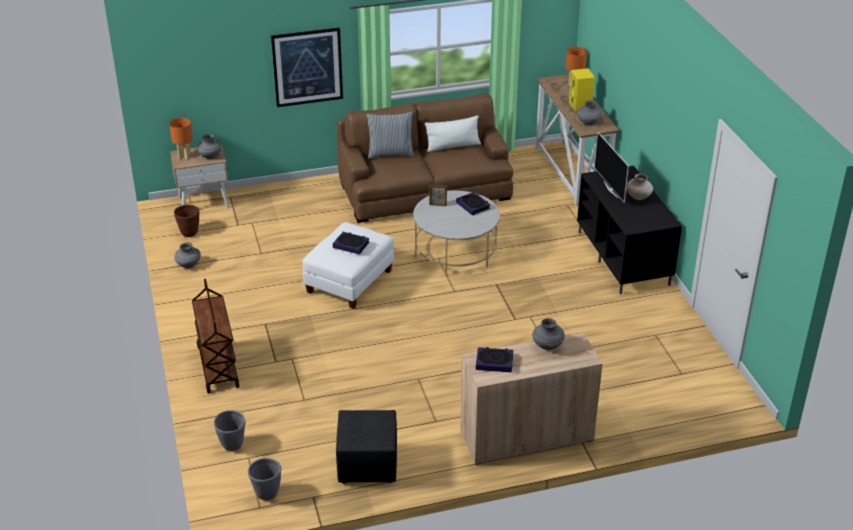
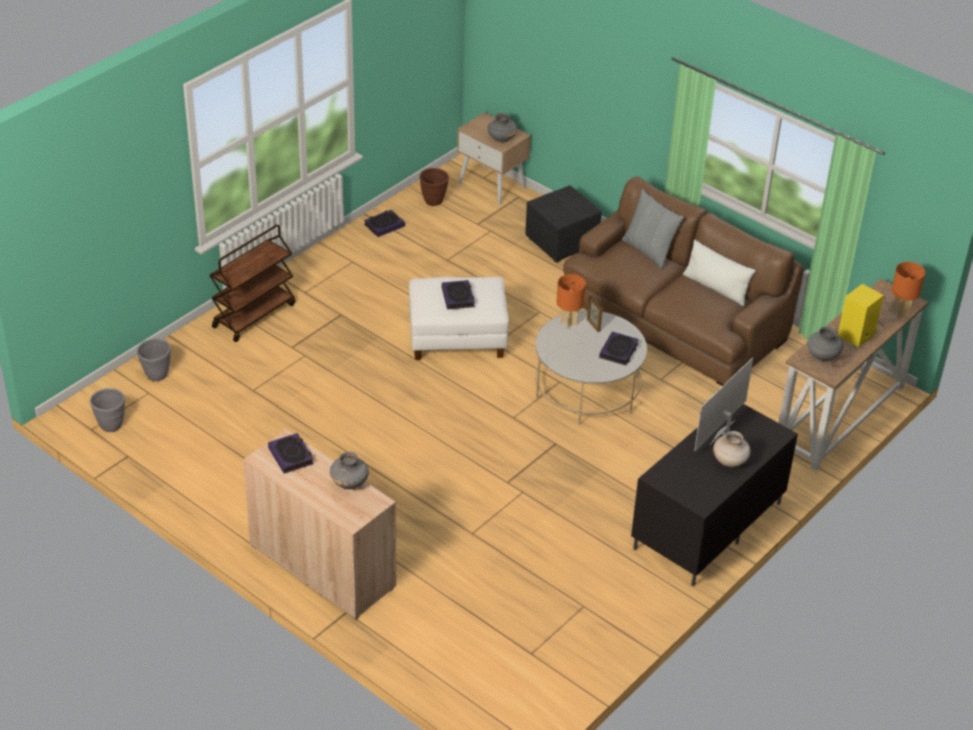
camera: 55 degrees right, 5 degrees up
orange table lamp [169,118,193,159] -> orange table lamp moved to [556,274,586,329]
grey vase [174,243,201,268] -> book [364,210,405,237]
picture [271,27,343,107] -> none
black ottoman [336,410,397,483] -> black ottoman moved to [525,185,602,262]

